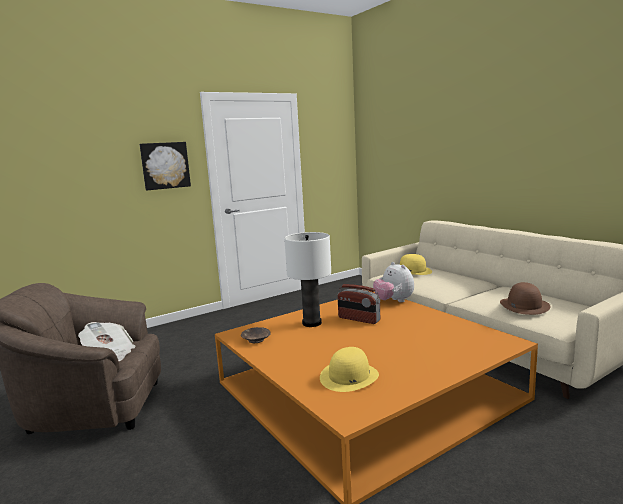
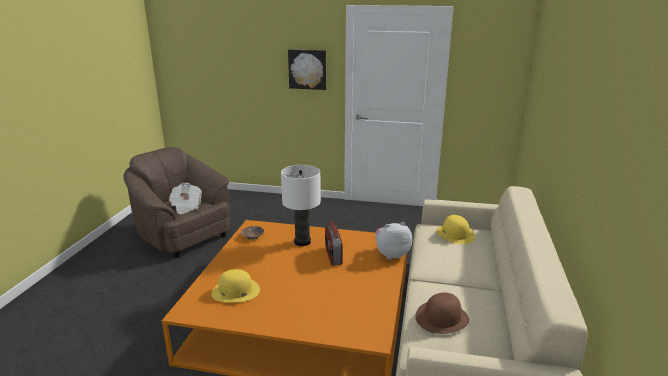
camera: 45 degrees right, 10 degrees up
plush toy [373,262,414,302] -> plush toy turned 60 degrees clockwise [375,222,412,260]

